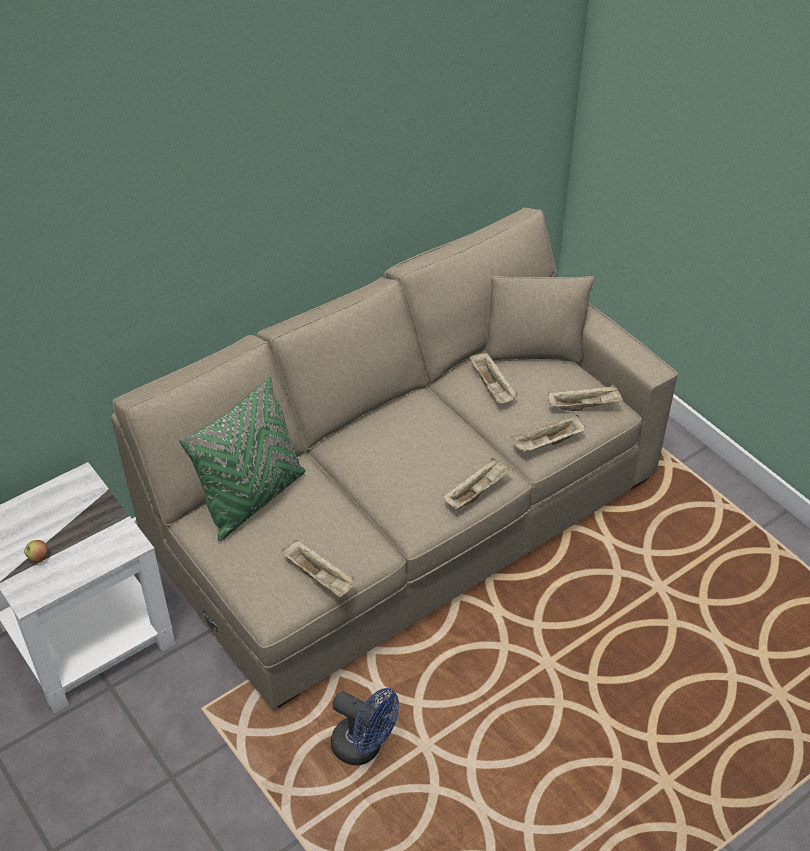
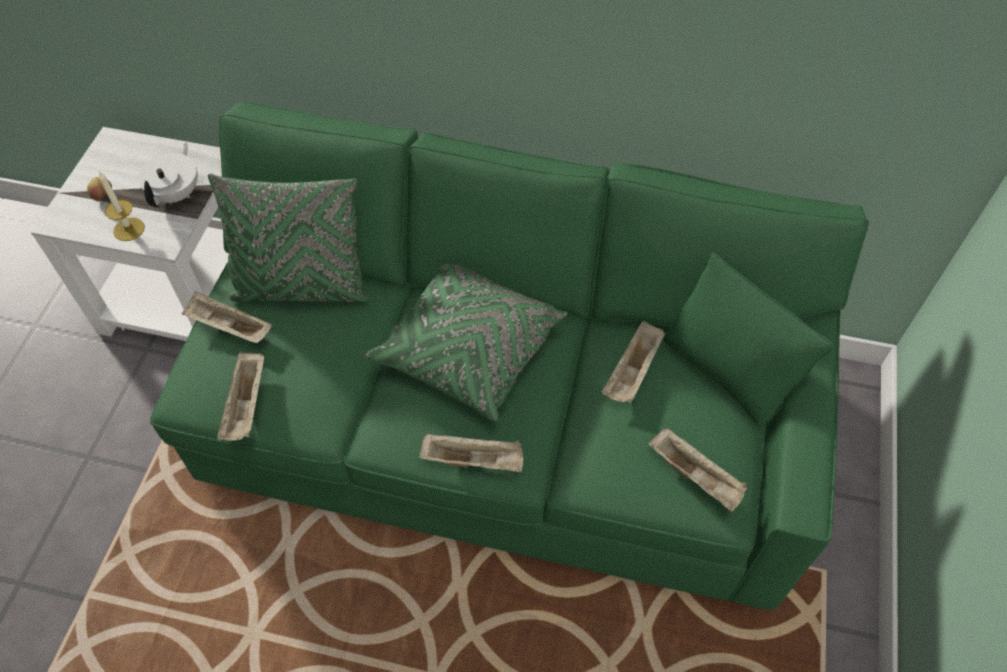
camera: 50 degrees right, 10 degrees up
beige sofa [111,207,678,708] -> green sofa [150,101,869,610]
blue fan [331,688,399,765] -> none
beige tray [511,415,586,453] -> beige tray moved to [182,291,272,343]
none -> candle [98,171,145,241]
none -> white teapot [138,143,198,207]
none -> green pillow [365,264,568,421]

